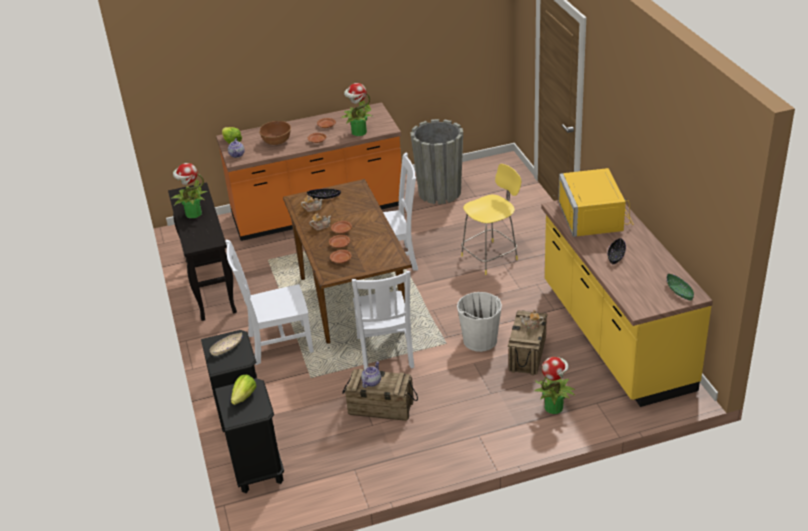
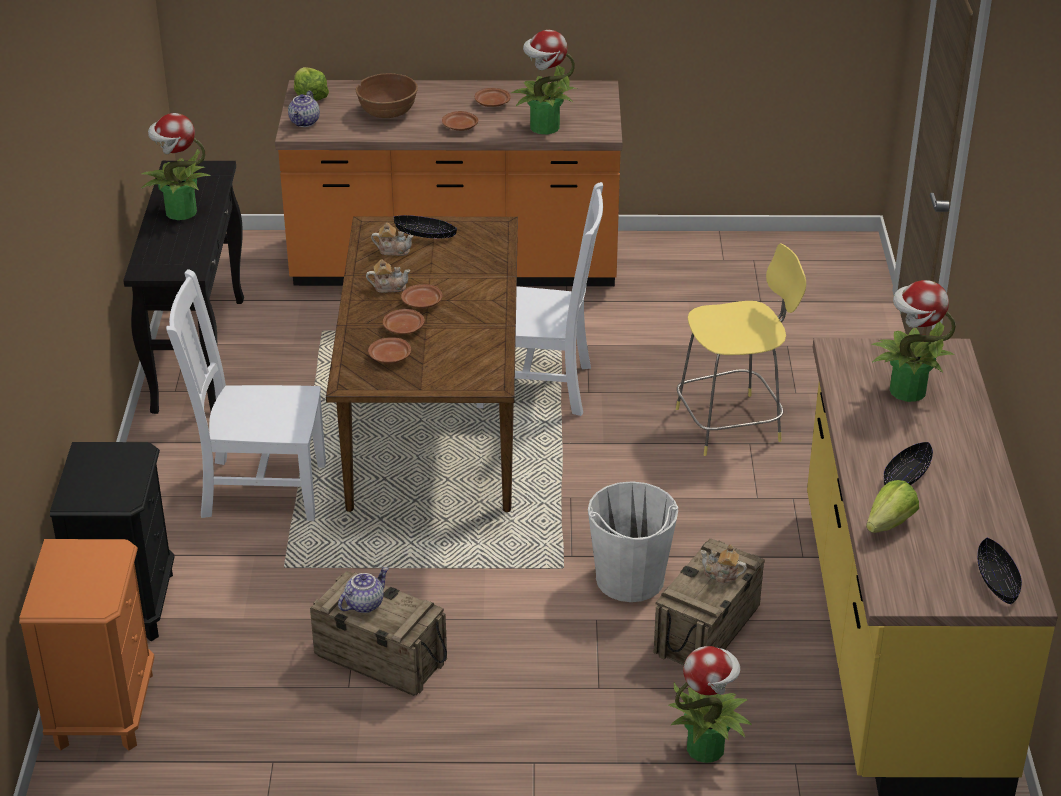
camera: 15 degrees right, 0 degrees up
beige bowl [210,332,242,356] -> none
black nightstand [215,378,284,493] -> orange nightstand [19,539,154,751]
lettuce [231,375,257,405] -> lettuce moved to [866,480,919,533]
white chair [352,271,414,369] -> none
grey planter [410,119,463,204] -> none
yellow microwave [558,168,634,237] -> potted plant [871,280,956,402]
green bowl [667,274,694,300] -> black bowl [977,538,1022,604]

